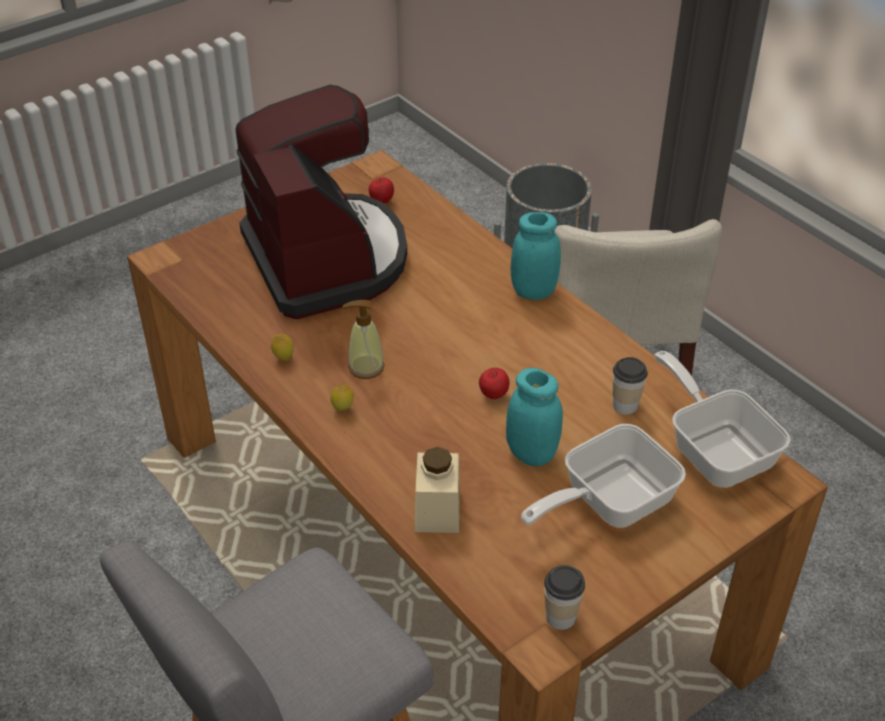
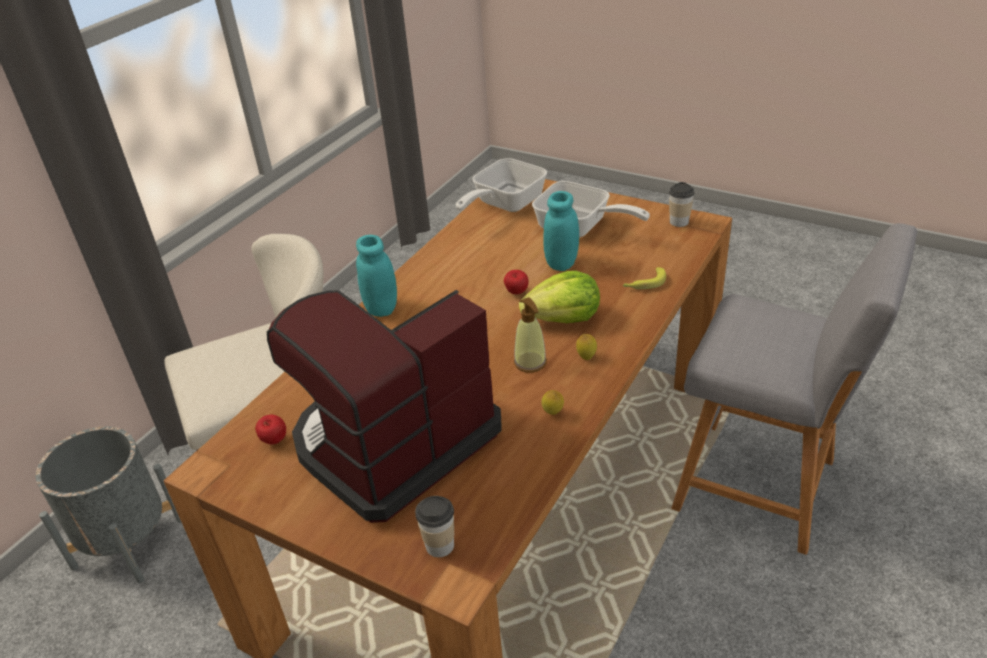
camera: 110 degrees left, 5 degrees down
beige jar [414,447,460,533] -> banana [622,267,666,289]
cup [613,357,648,415] -> cup moved to [415,496,454,557]
none -> lettuce [519,271,600,323]

